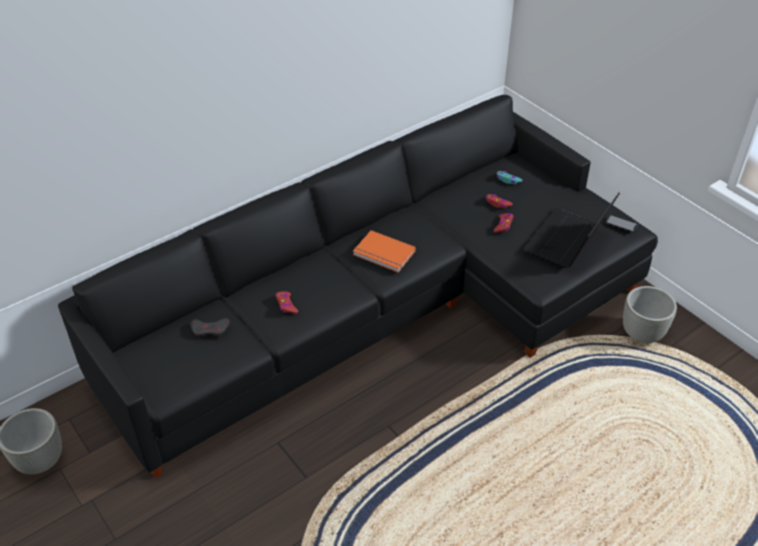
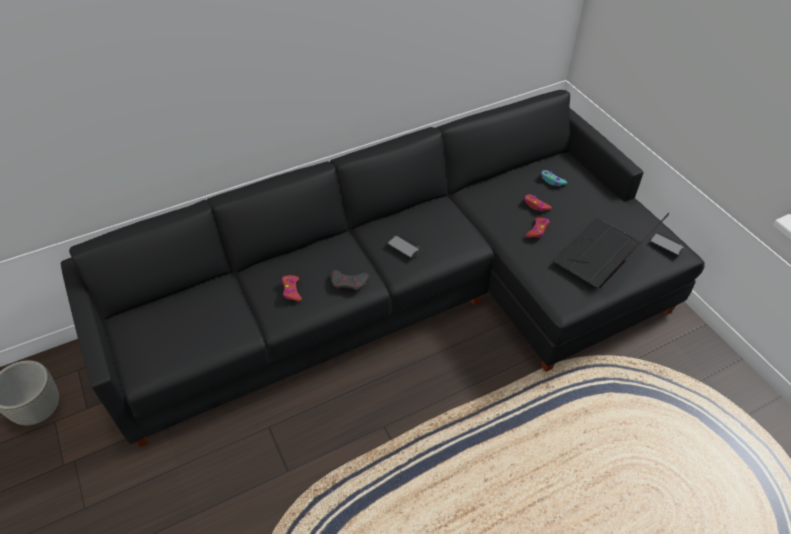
camera: 10 degrees right, 5 degrees up
grey game controller [191,318,230,339] -> grey game controller moved to [331,270,369,293]
orange book [353,230,416,273] -> phone [387,234,423,258]
grey planter [623,286,677,343] -> none

